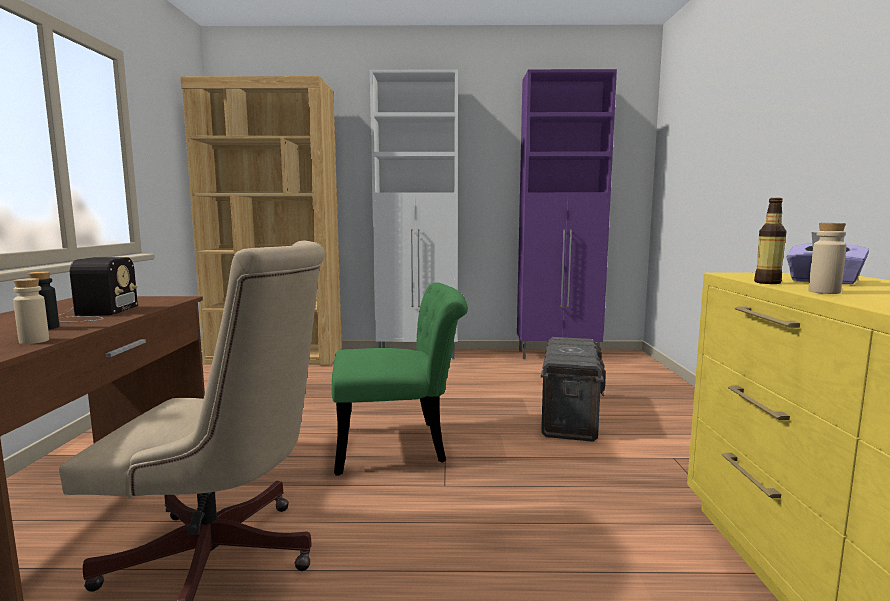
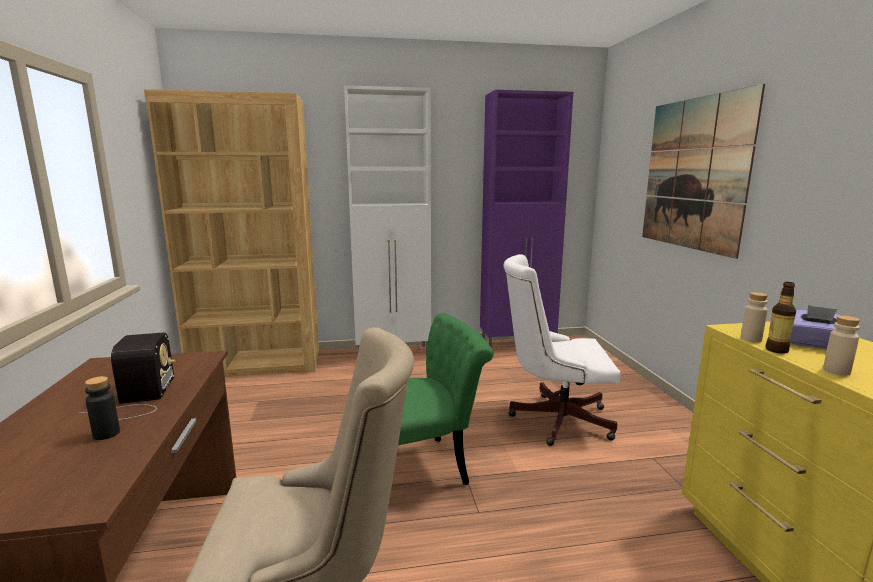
camera: 10 degrees left, 5 degrees up
beige bottle [13,278,49,344] -> beige bottle moved to [741,292,768,343]
grey storage box [541,337,606,442] -> white office chair [503,254,620,446]
none -> picture [642,84,765,259]

